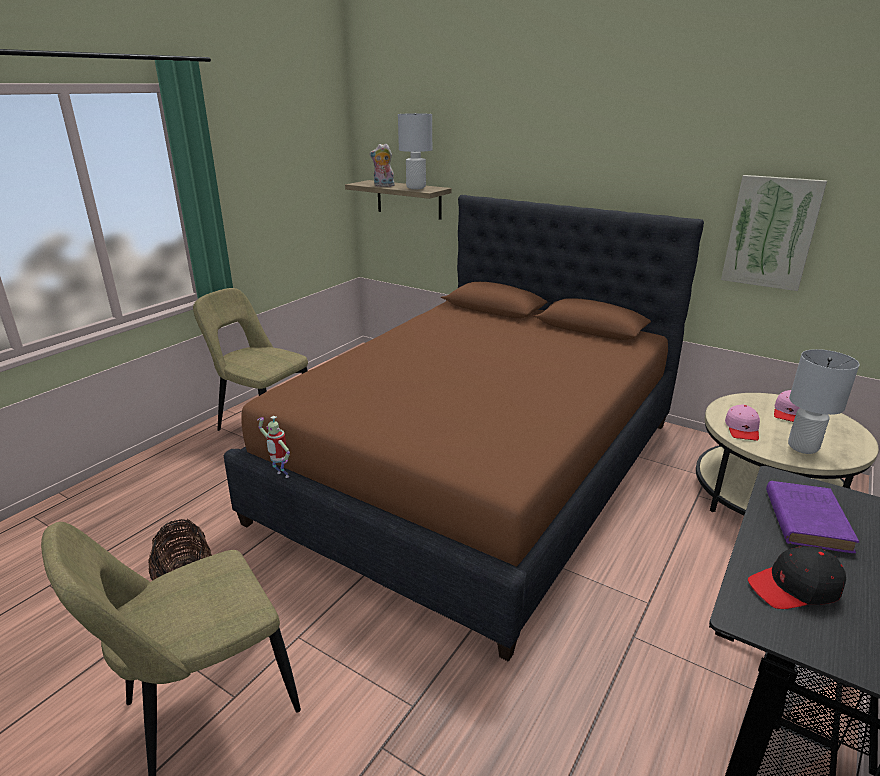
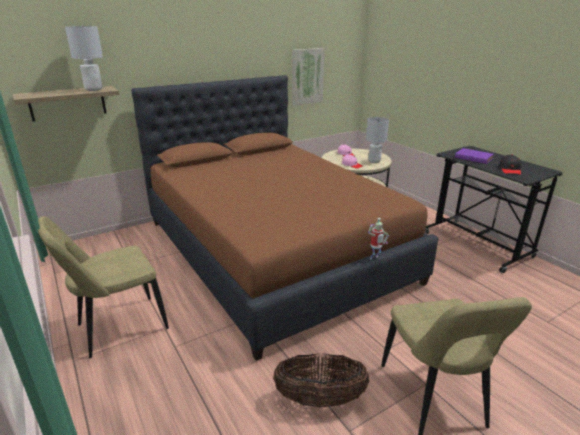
camera: 65 degrees left, 0 degrees up
toy robot [257,416,290,478] -> toy robot moved to [368,218,389,259]
plush toy [369,144,395,187] -> none

